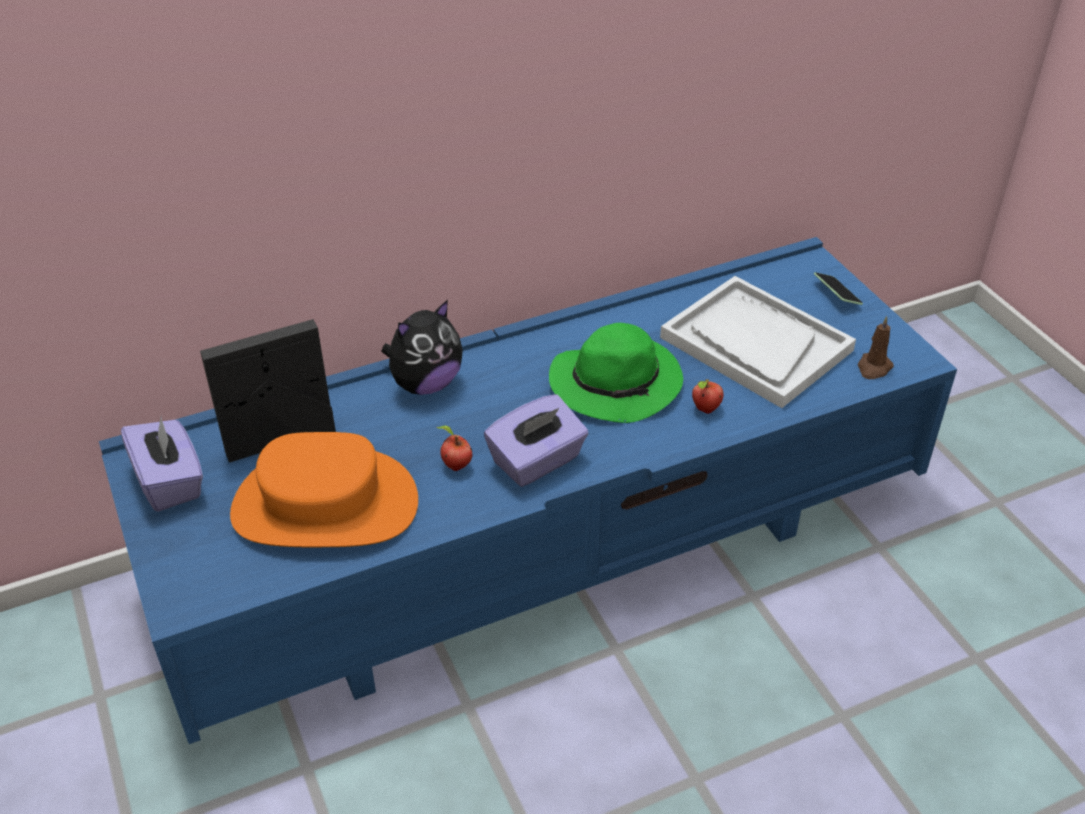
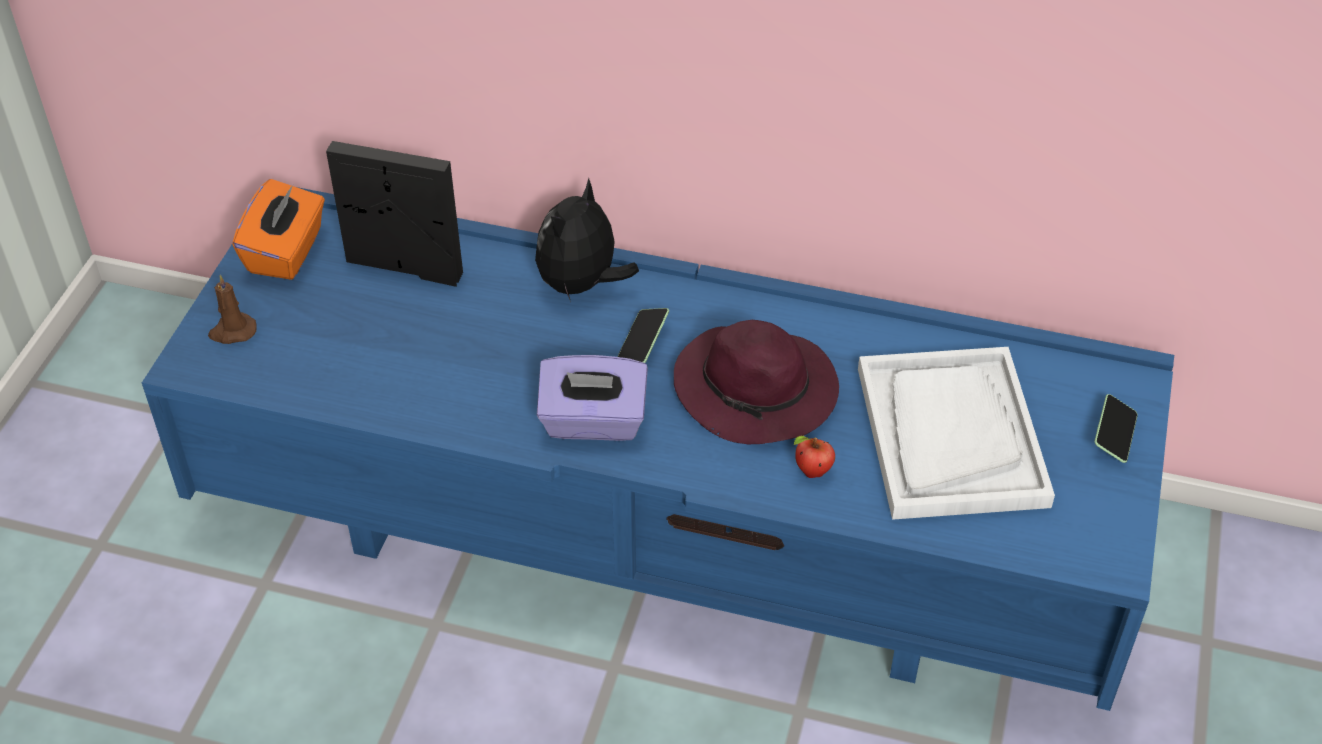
camera: 40 degrees right, 5 degrees up
purple tissue box [121,417,203,512] -> orange tissue box [233,179,325,280]
orange hat [230,432,418,547] -> none
plush toy [381,300,463,395] -> plush toy turned 120 degrees clockwise [535,178,639,302]
apple [437,426,472,471] -> none
green hat [549,323,683,423] -> purple hat [674,320,839,444]
brown candle [858,316,894,379] -> brown candle moved to [208,275,257,344]
none -> phone [617,308,669,363]

